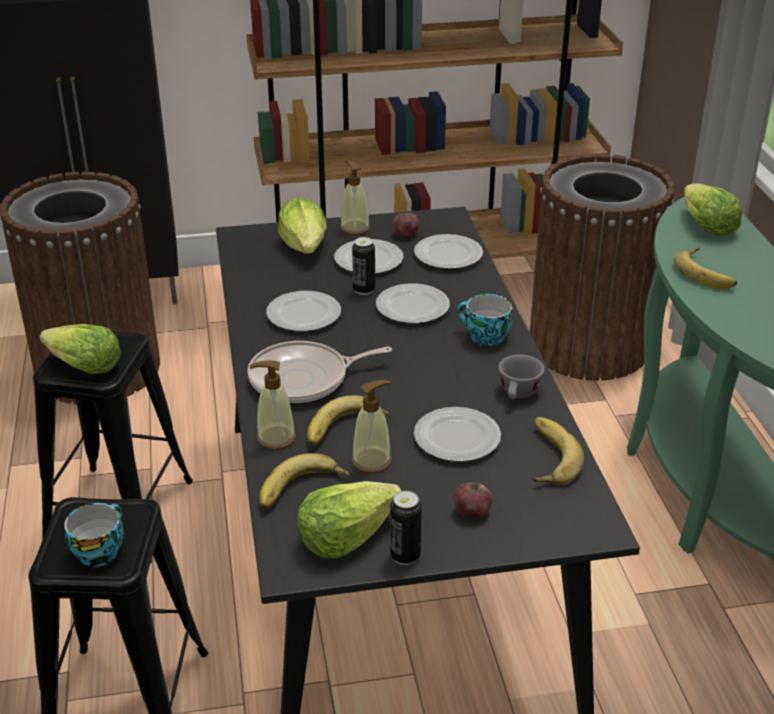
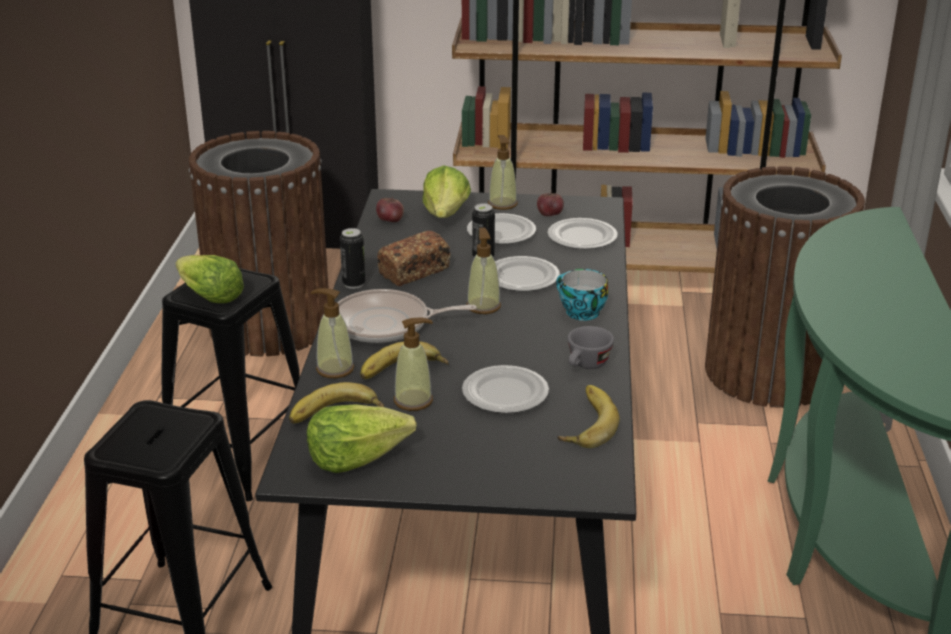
camera: 15 degrees right, 5 degrees down
cup [64,503,124,567] -> none
plate [266,291,341,331] -> bread [377,231,451,286]
can [390,491,422,565] -> can moved to [340,228,365,289]
apple [454,482,492,517] -> apple moved to [376,196,404,222]
banana [674,248,737,289] -> none
lettuce [684,183,743,236] -> none
none -> soap dispenser [466,228,501,314]

